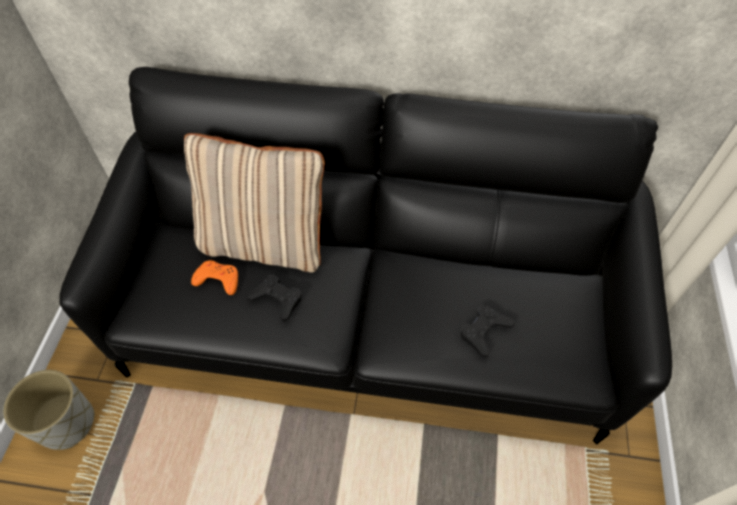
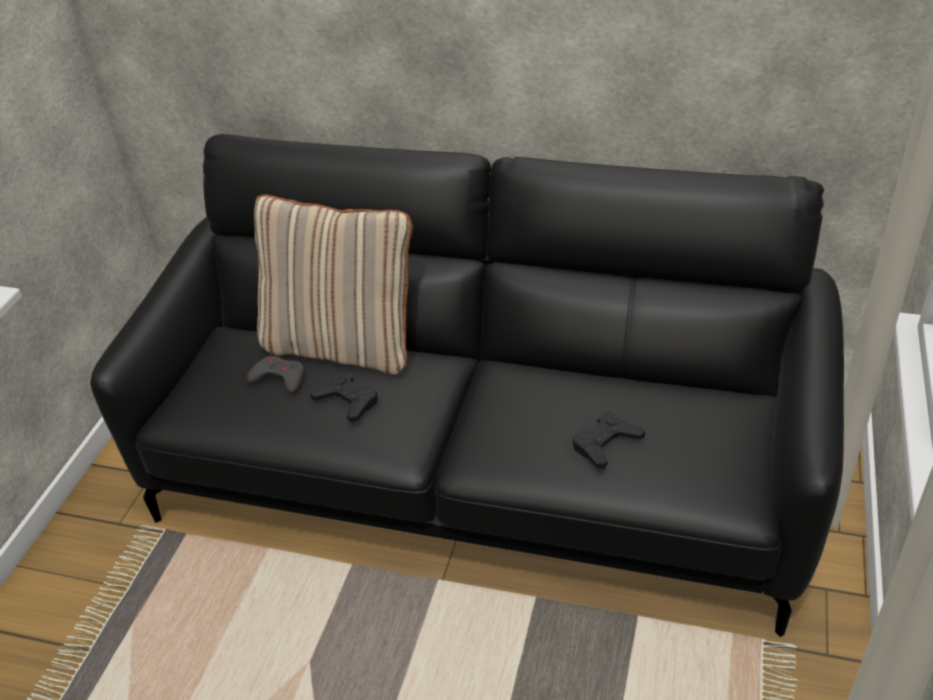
camera: 10 degrees right, 15 degrees down
grey planter [3,370,95,450] -> none
orange game controller [191,260,238,295] -> grey game controller [247,356,304,394]

